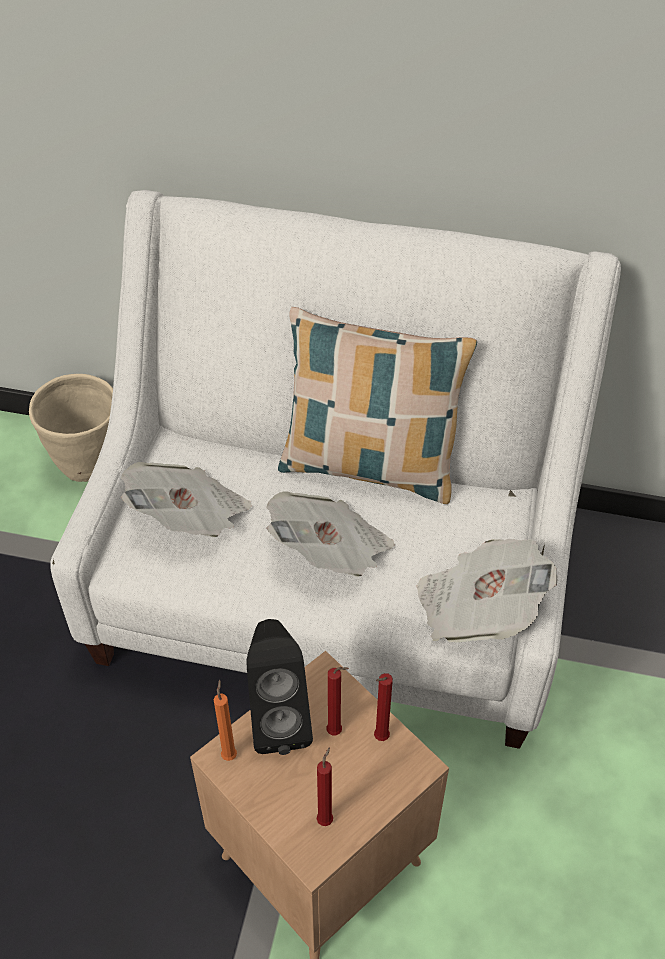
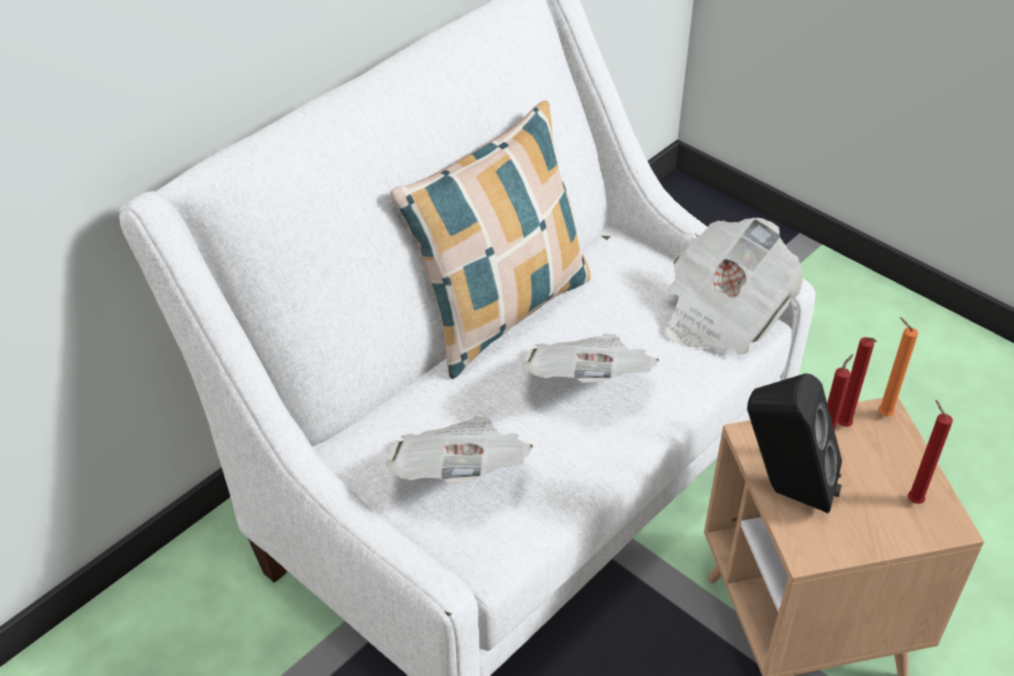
camera: 60 degrees left, 5 degrees down
beige planter [29,374,113,482] -> none
orange candle [214,680,237,761] -> orange candle moved to [878,317,918,417]

